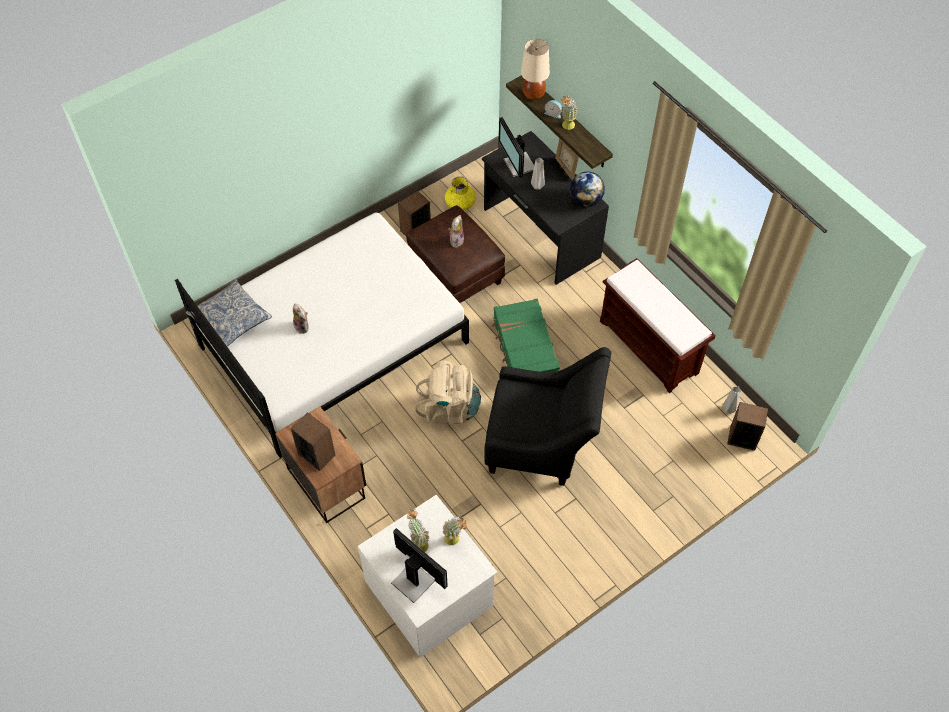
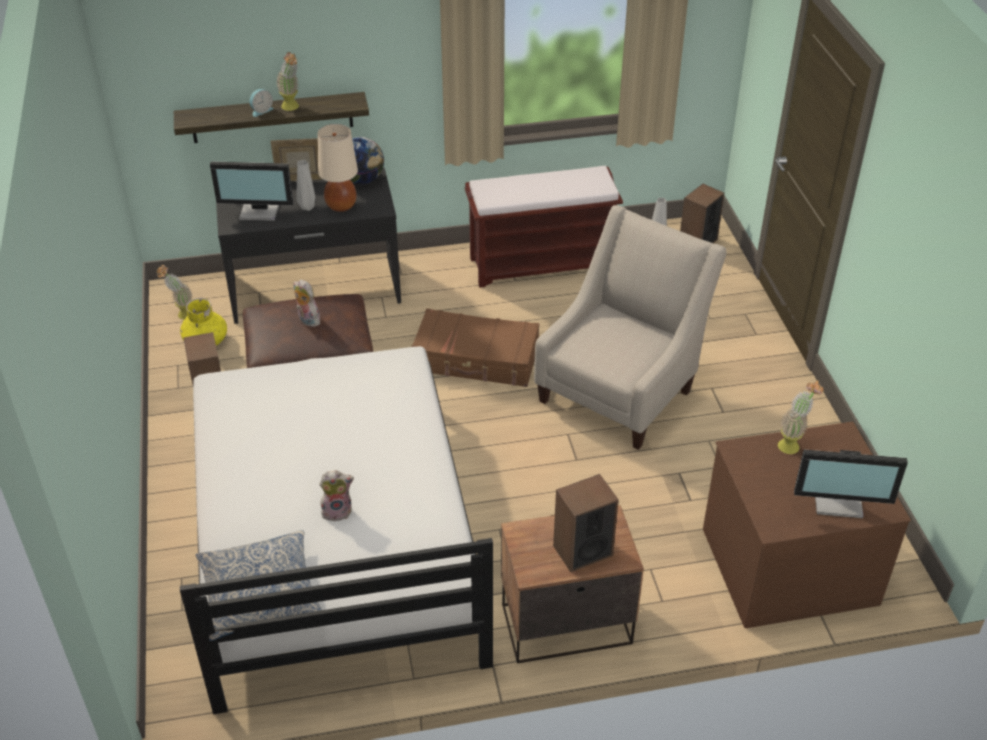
camera: 65 degrees left, 15 degrees down
white dresser [358,495,497,658] -> brown dresser [703,421,911,628]
monitor [391,528,448,603] -> monitor turned 150 degrees counterclockwise [794,450,908,518]
potted plant [407,509,430,552] -> potted plant moved to [156,265,193,320]
beige backpack [415,360,481,424] -> none
black armchair [484,347,611,486] -> beige armchair [534,205,727,450]
green suitcase [492,299,560,372] -> brown suitcase [411,308,539,387]
beige table lamp [521,39,550,100] -> beige table lamp moved to [318,124,358,212]

